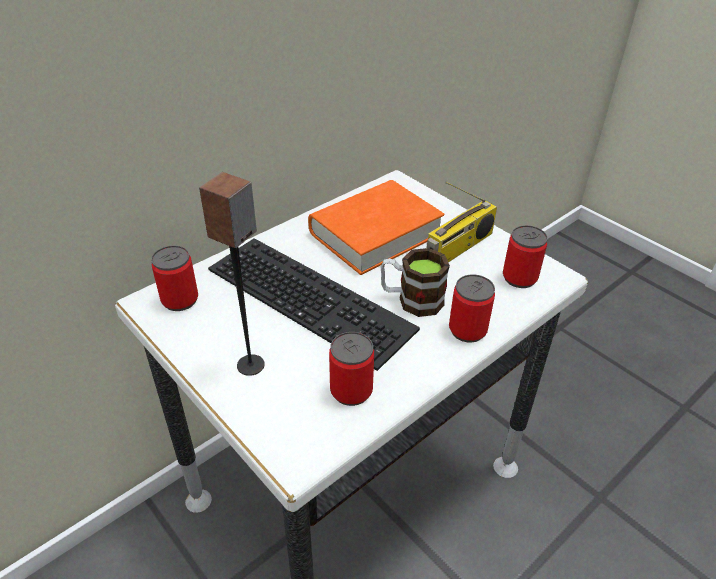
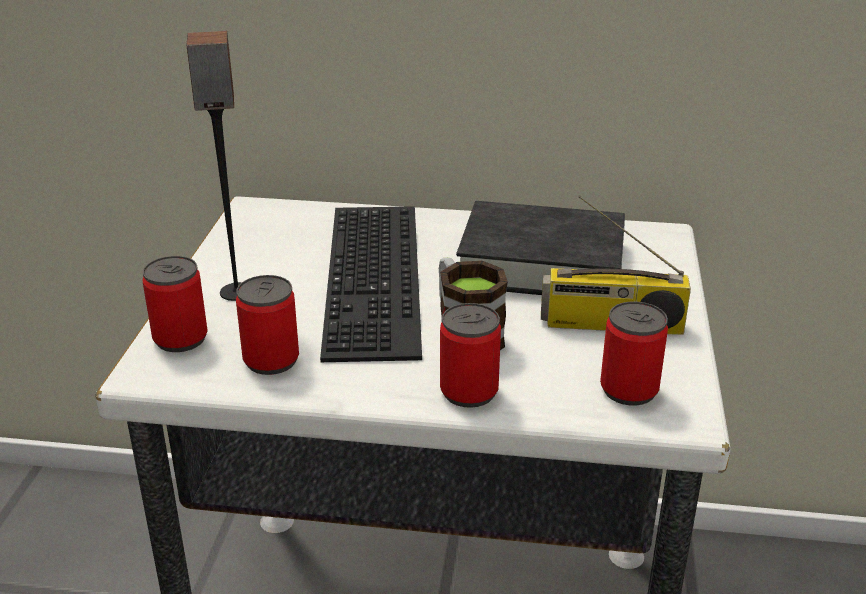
camera: 50 degrees right, 10 degrees down
can [151,246,198,311] -> can moved to [142,256,208,352]
orange book [308,180,444,275] -> black book [456,201,625,295]

